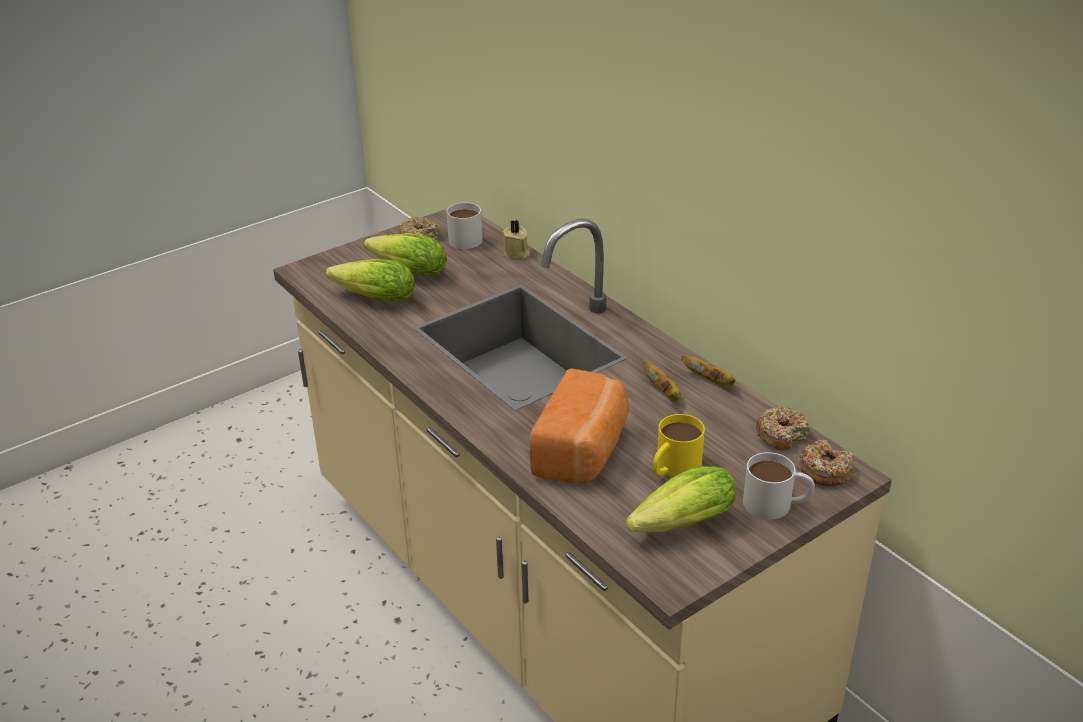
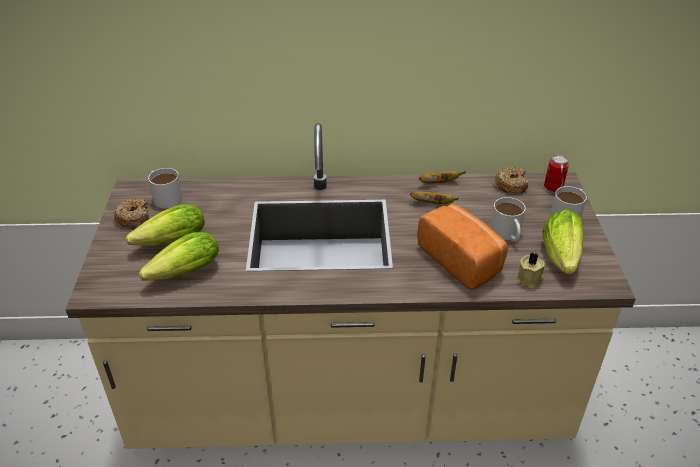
camera: 55 degrees left, 5 degrees up
beige candle [503,220,530,259] -> beige candle moved to [517,253,545,289]
yellow mug [653,414,705,477] -> white mug [490,197,526,242]
donut [799,440,854,487] -> can [544,155,569,192]

